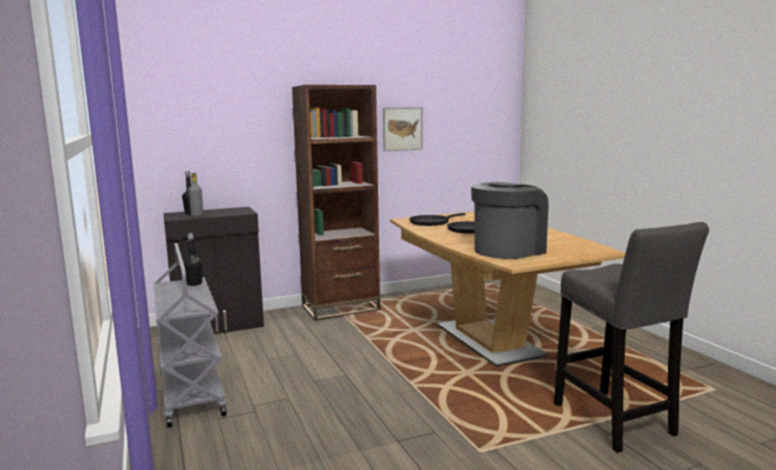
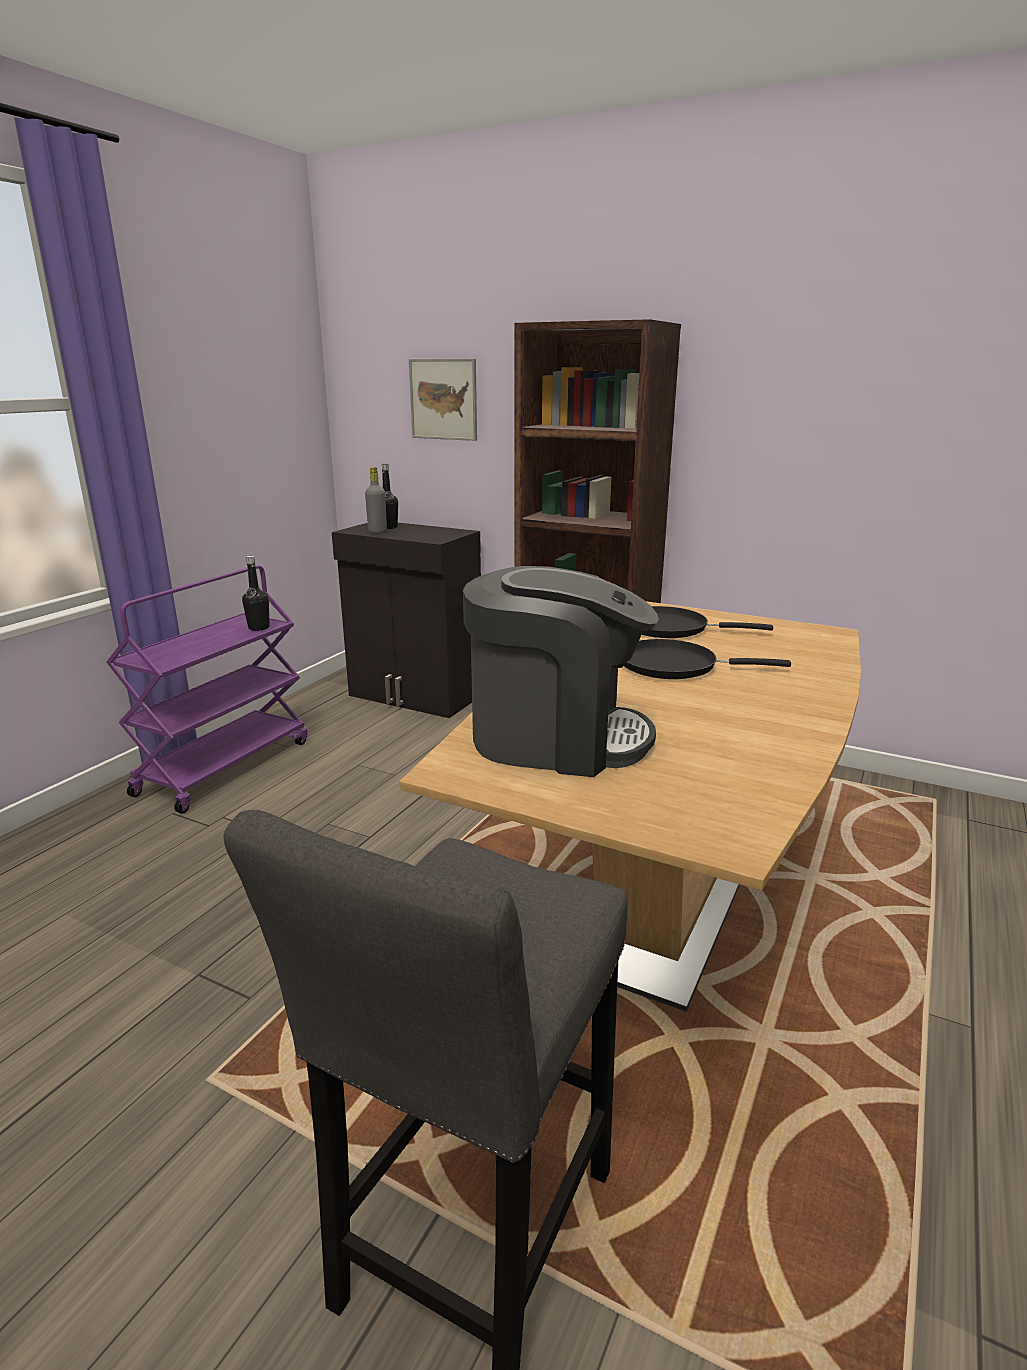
camera: 50 degrees right, 10 degrees up
grey cart [153,243,227,427] -> purple cart [106,565,308,814]
picture [383,107,423,151] -> picture moved to [409,359,477,441]

